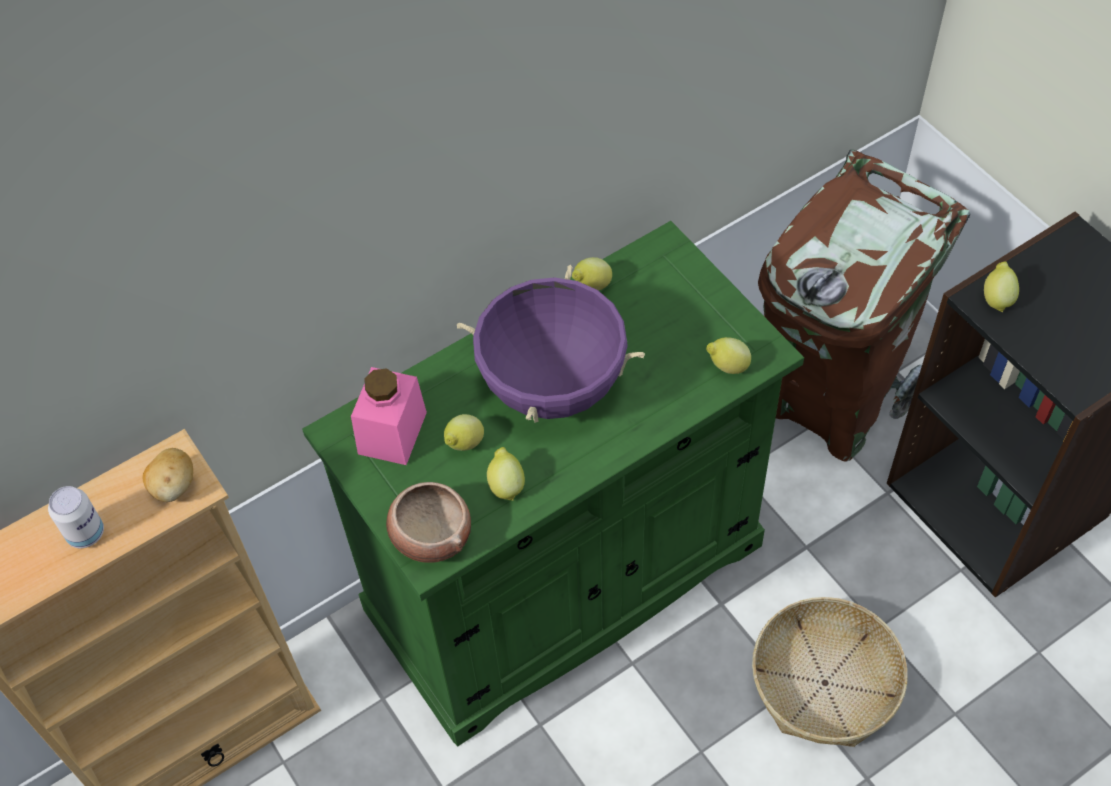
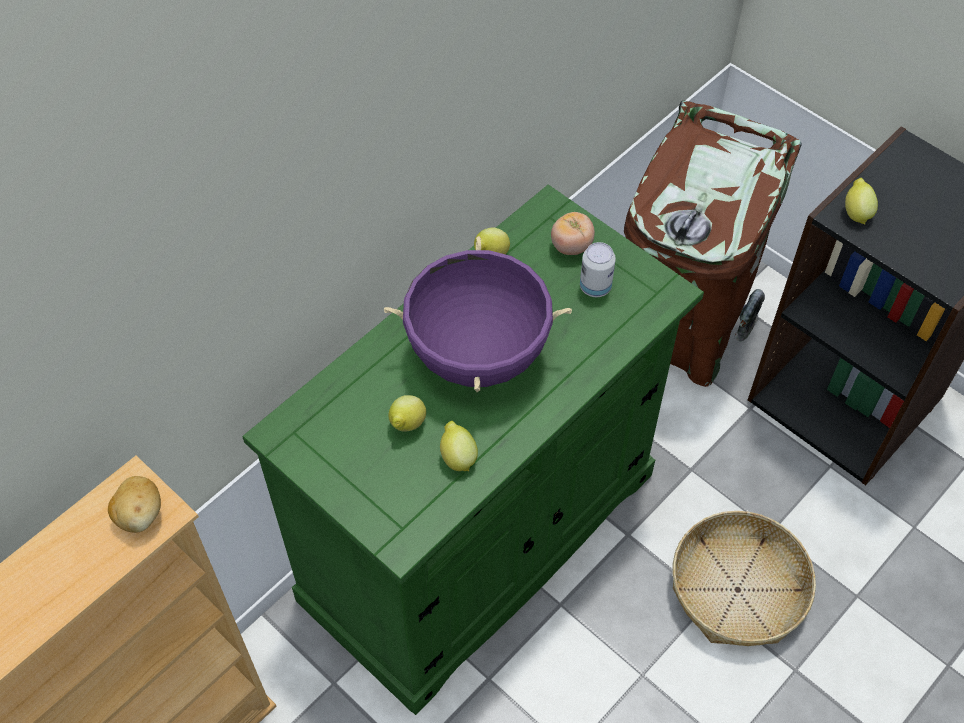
camera: 15 degrees left, 0 degrees up
can [48,486,104,548] -> can moved to [580,242,616,297]
pink jar [351,367,427,465] -> none
bowl [386,482,471,563] -> none
lemon [706,337,751,374] -> none
none -> tomato [551,212,595,255]

